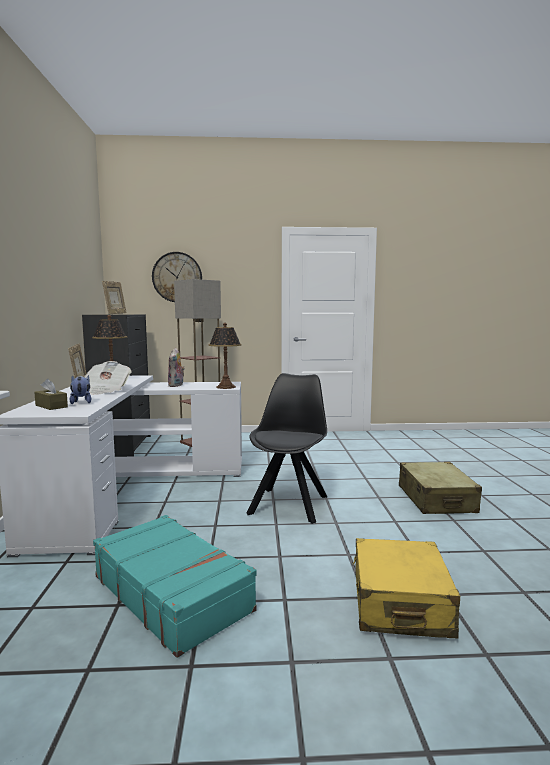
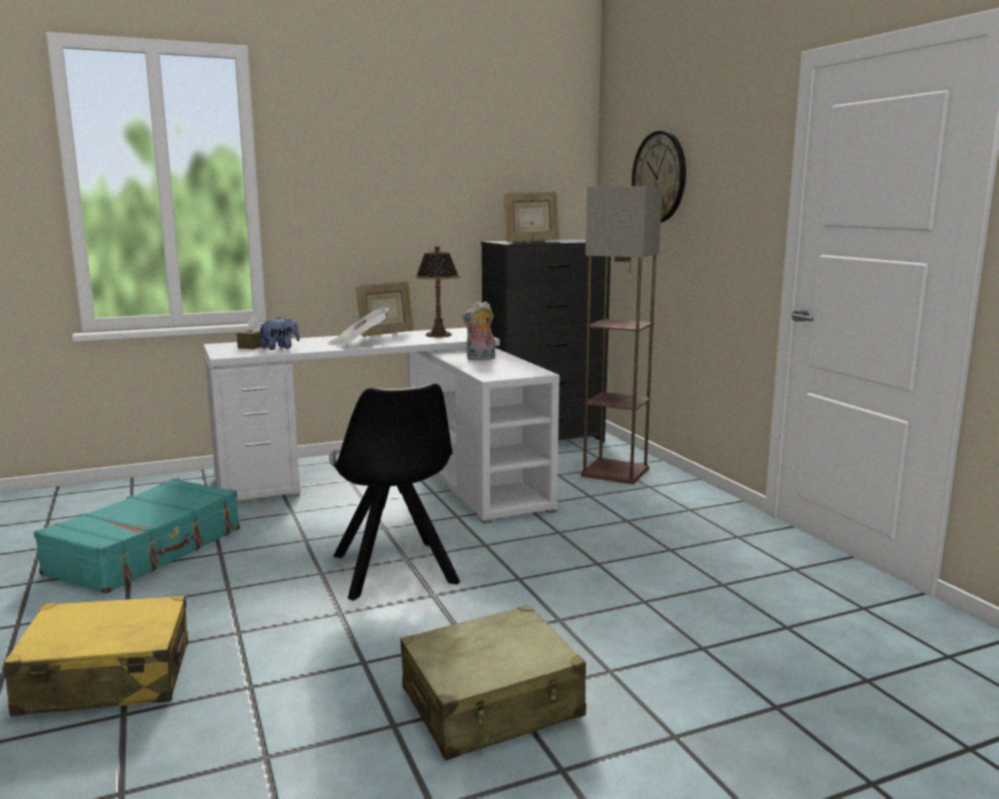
camera: 70 degrees right, 5 degrees up
table lamp [209,323,241,389] -> none
black chair [246,373,327,524] -> black chair turned 75 degrees clockwise [329,383,460,601]

